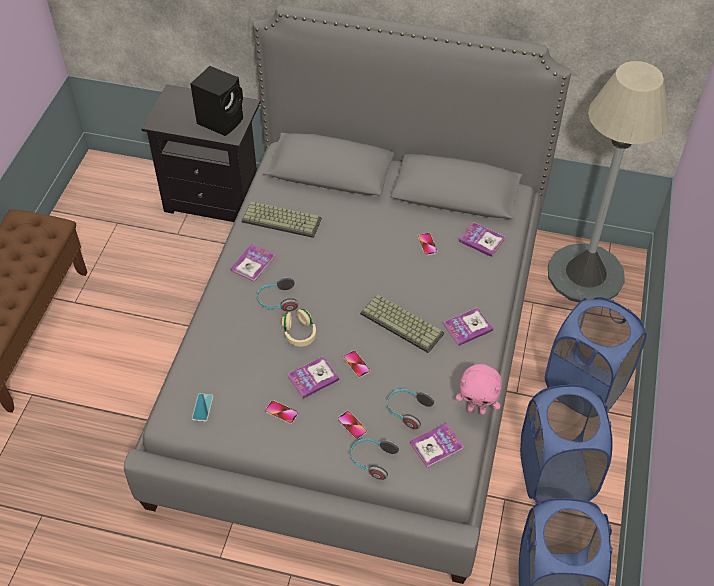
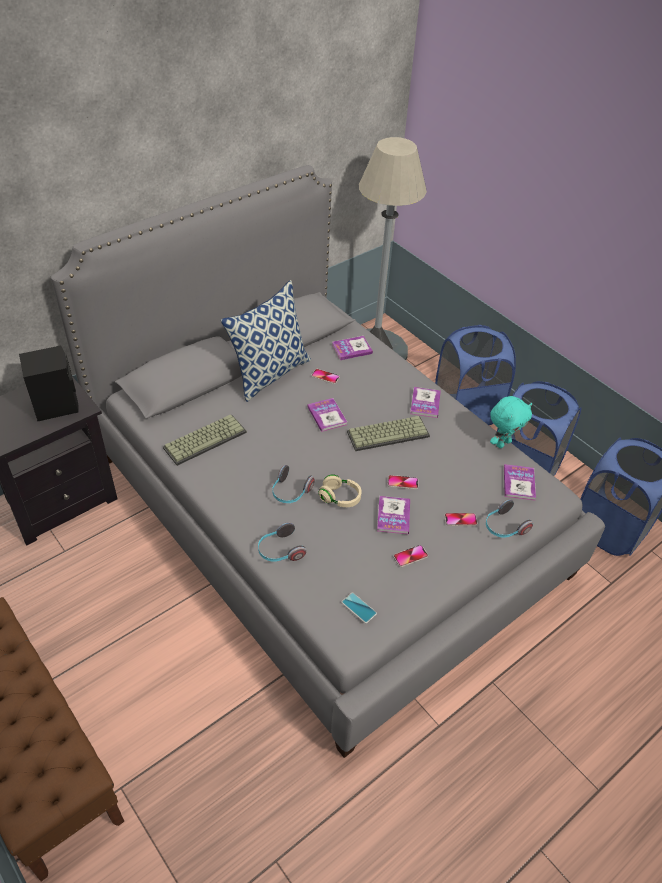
camera: 55 degrees left, 5 degrees down
book [230,244,275,282] -> book moved to [307,398,347,432]
headphones [387,389,434,429] -> headphones moved to [258,522,307,562]
pink plush toy [456,364,502,415] -> turquoise plush toy [490,396,532,448]
none -> pillow [221,280,311,402]

